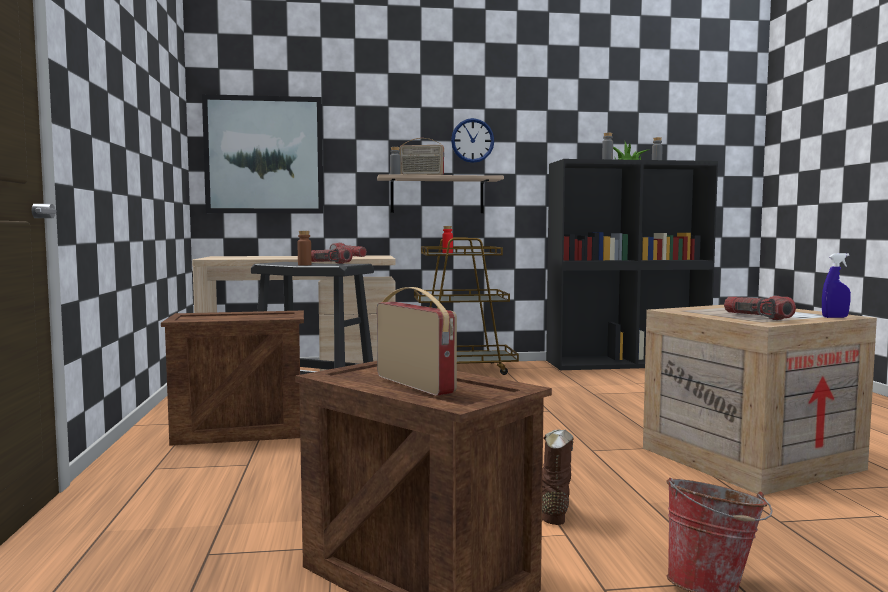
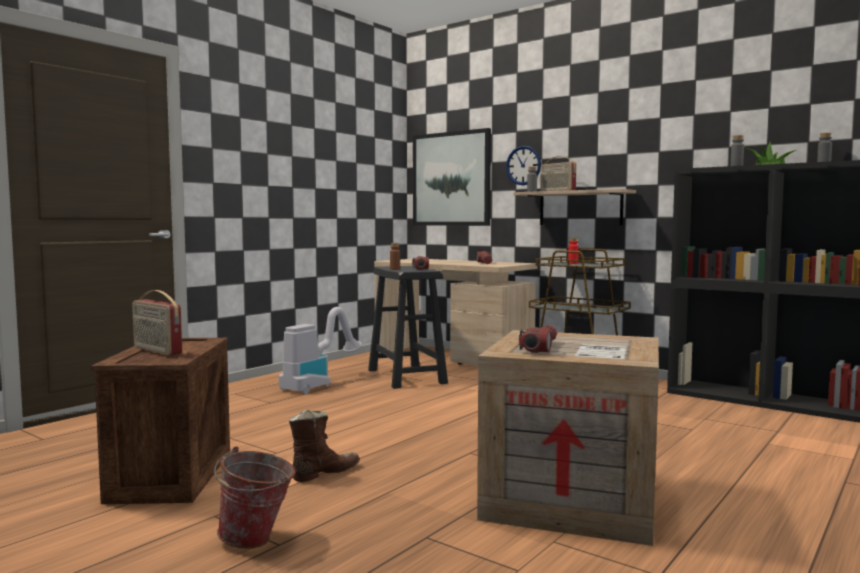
camera: 45 degrees right, 0 degrees up
crate [161,311,304,446] -> vacuum cleaner [279,307,362,394]
radio [377,287,457,396] -> radio turned 120 degrees clockwise [132,290,182,355]
wall clock [451,118,494,163] -> wall clock moved to [506,146,541,185]
blue spray bottle [822,253,851,318] -> none

